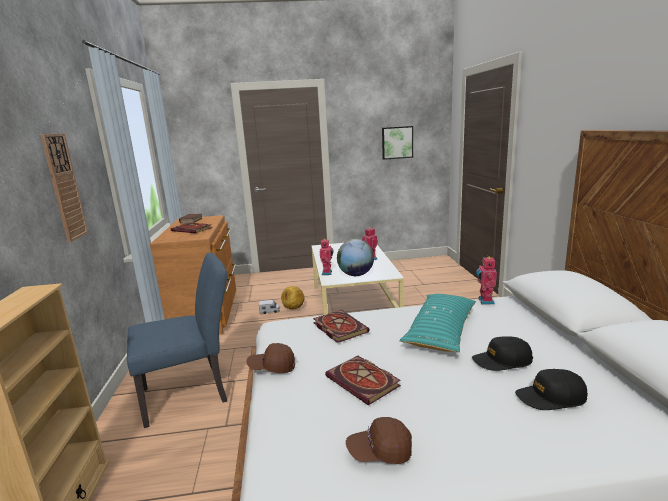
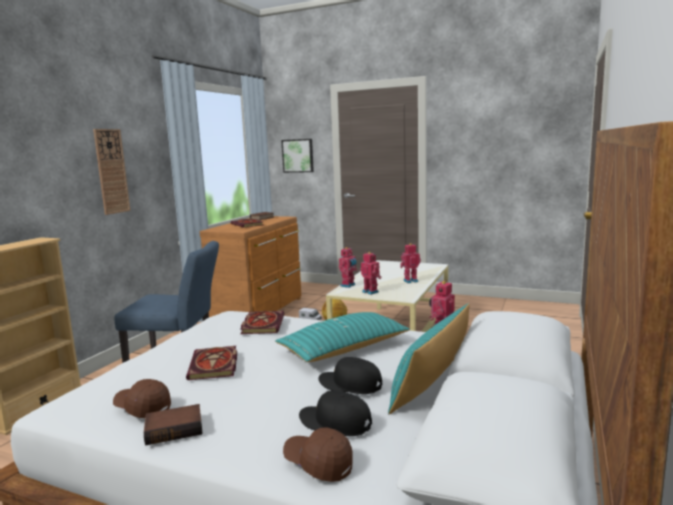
camera: 30 degrees right, 5 degrees down
brown cap [247,343,295,373] -> brown cap moved to [283,427,353,482]
globe [337,239,374,276] -> toy robot [360,252,381,295]
picture [382,126,413,160] -> picture moved to [281,139,314,173]
none -> book [144,404,202,445]
none -> turquoise pillow [388,303,470,414]

